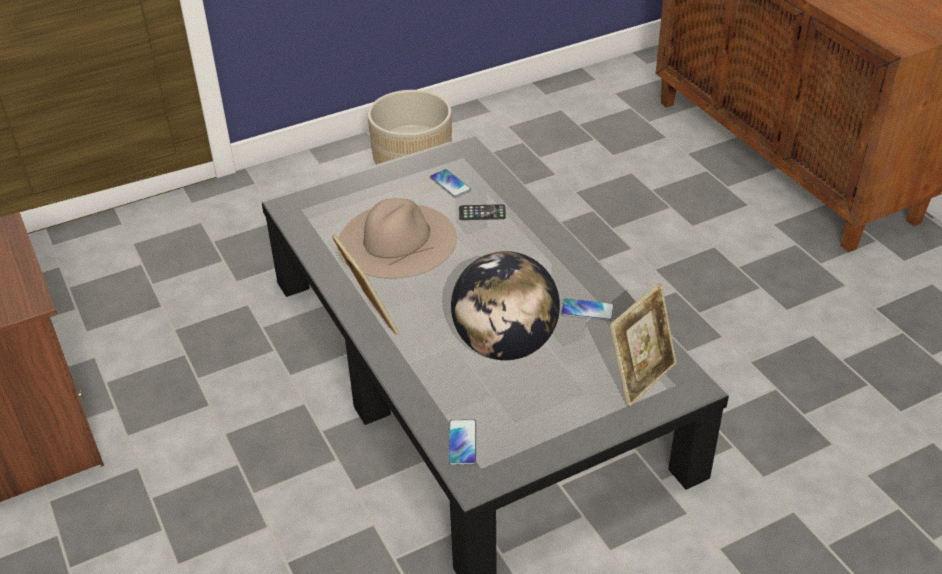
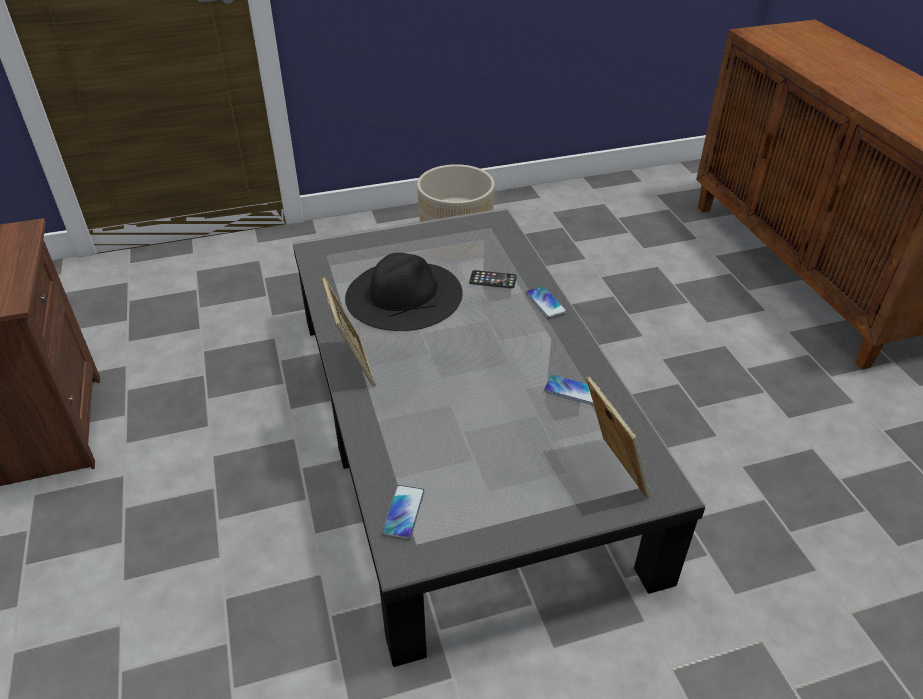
camera: 10 degrees right, 0 degrees up
beige hat [338,198,457,278] -> black hat [345,253,463,331]
phone [430,169,471,198] -> phone moved to [526,286,567,318]
globe [451,251,560,360] -> none
picture frame [610,283,677,407] -> picture frame turned 75 degrees counterclockwise [586,376,651,499]

